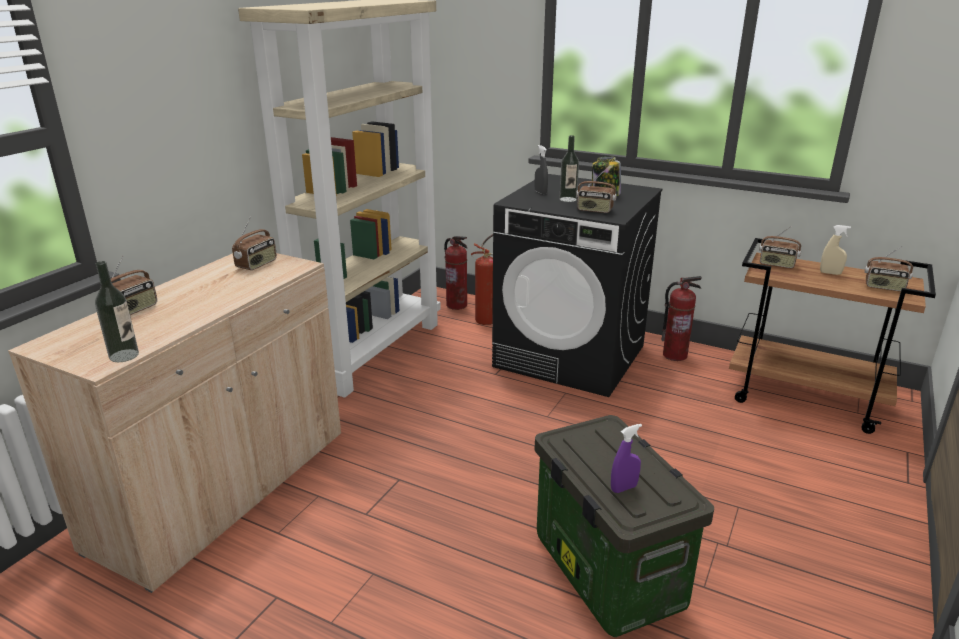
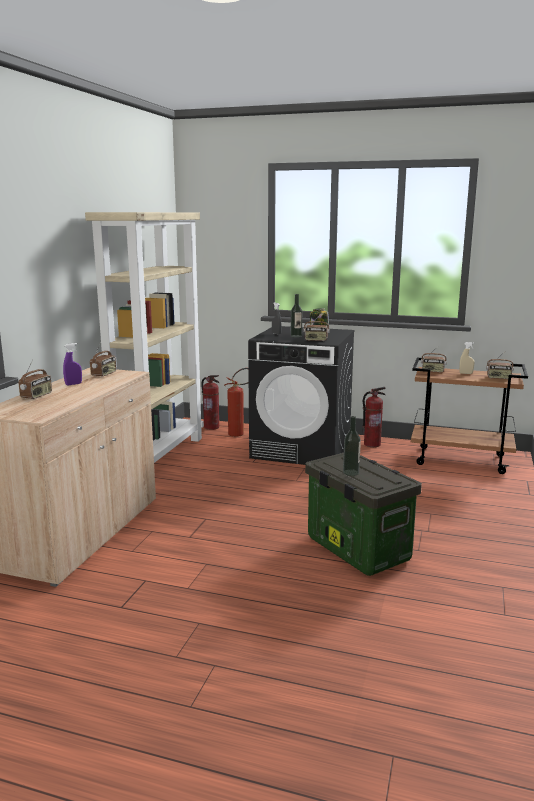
camera: 10 degrees left, 10 degrees down
bottle [95,261,139,362] -> bottle moved to [343,416,361,476]
purple spray bottle [611,424,642,493] -> purple spray bottle moved to [63,343,82,385]

